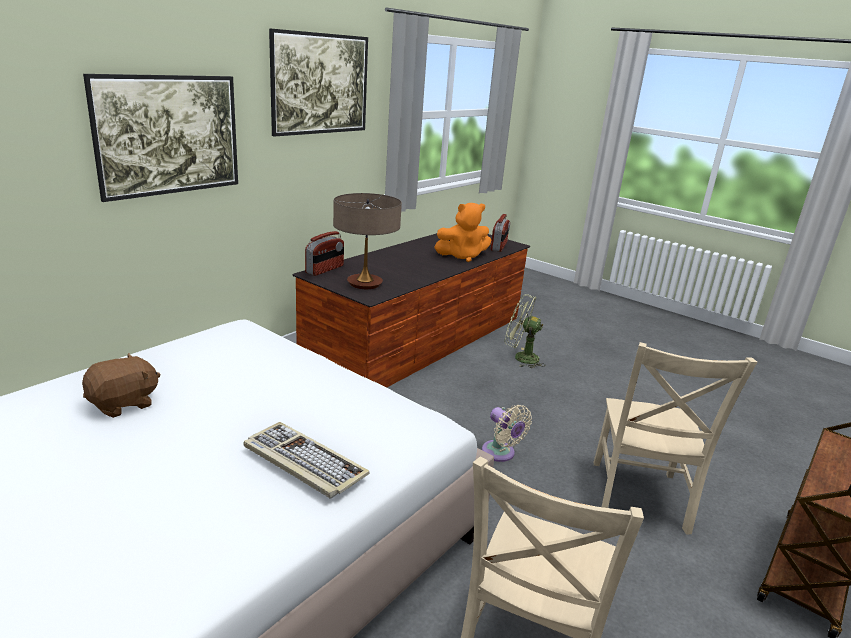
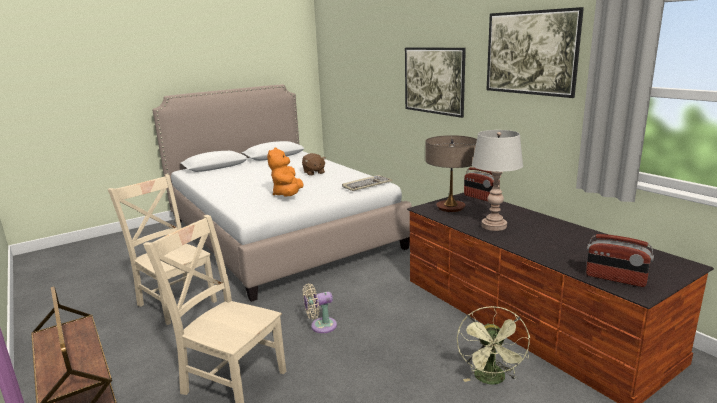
camera: 110 degrees right, 5 degrees down
keyboard [243,422,370,498] -> keyboard moved to [342,175,393,191]
orange plush toy [434,203,491,262] -> orange plush toy moved to [267,147,304,196]
green fan [505,294,543,368] -> green fan turned 150 degrees clockwise [457,306,530,385]
none -> grey table lamp [472,130,523,231]

